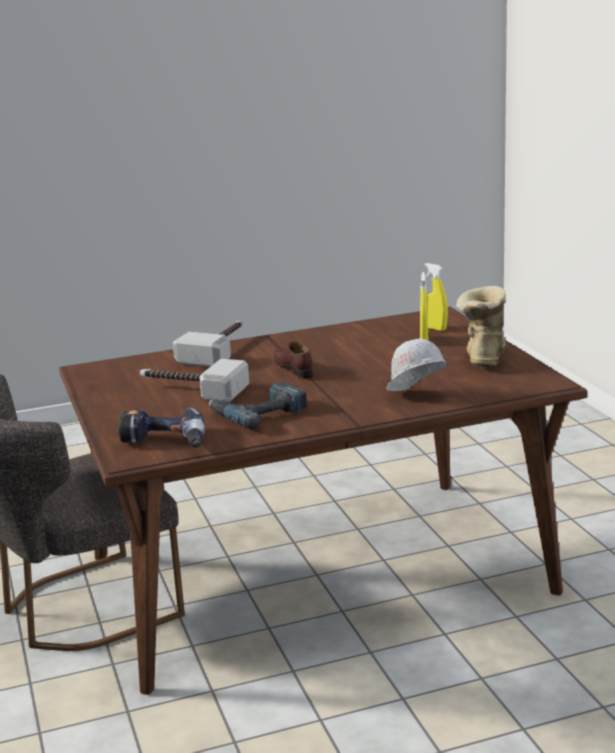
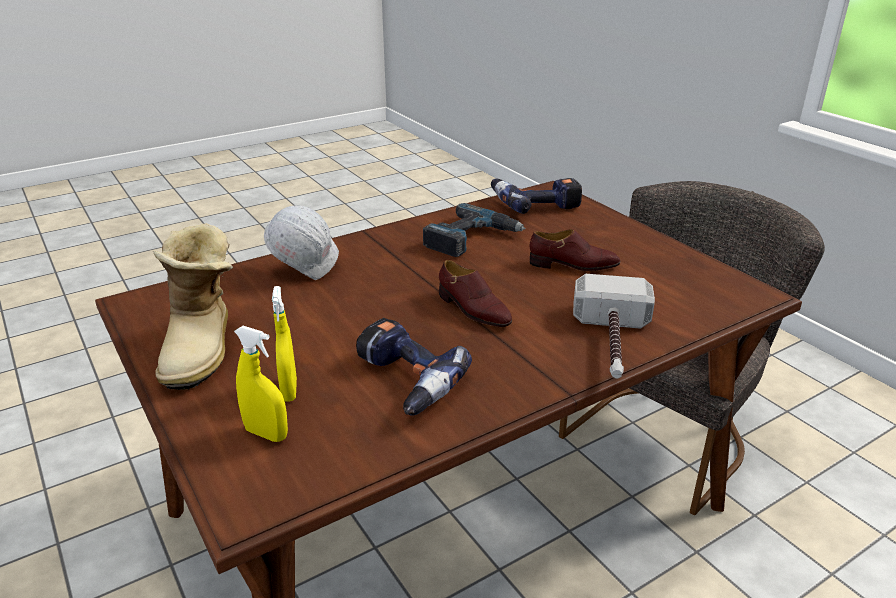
camera: 165 degrees right, 10 degrees up
hammer [140,359,249,402] -> brown shoe [529,229,621,271]
none -> power drill [356,318,472,416]

